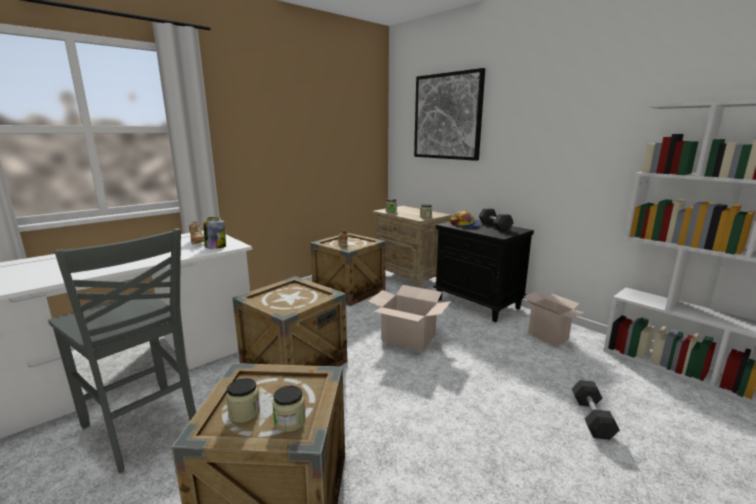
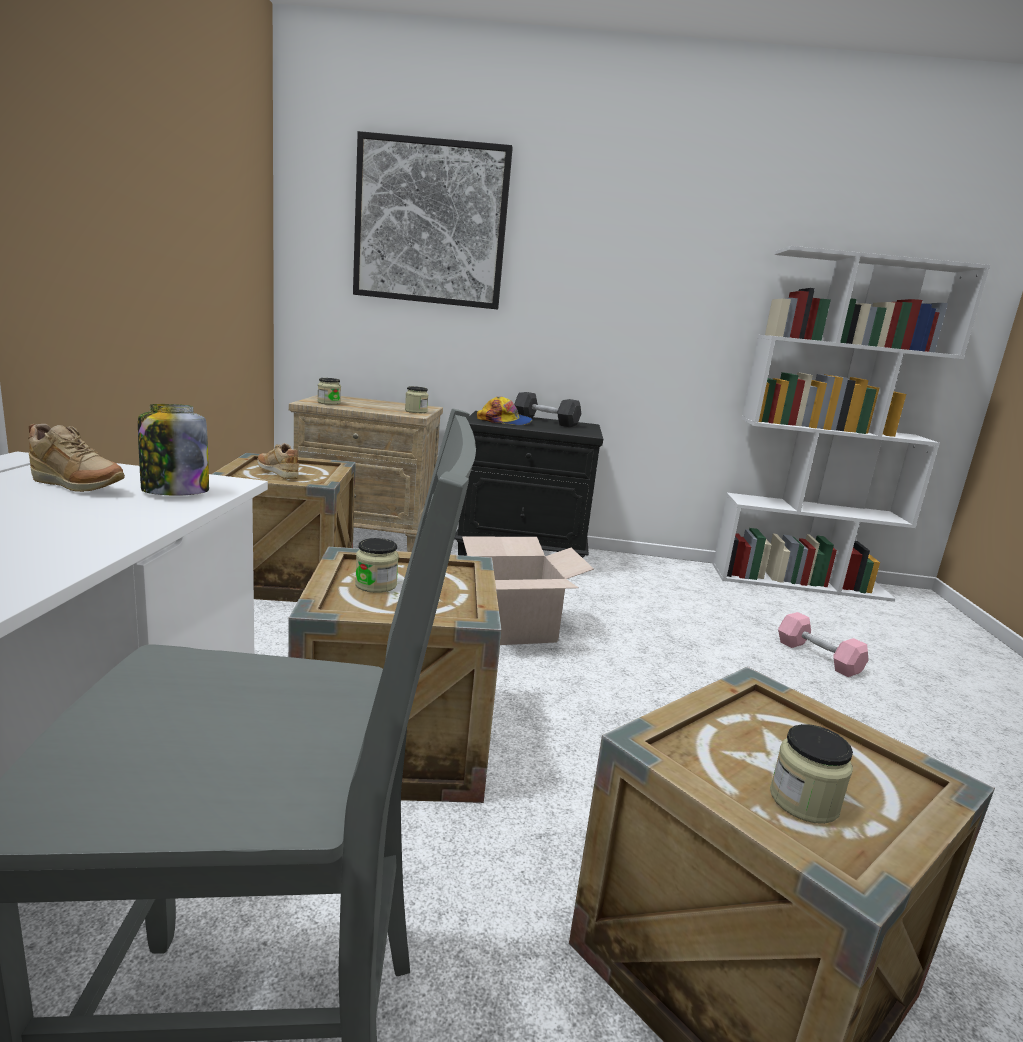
camera: 45 degrees left, 0 degrees up
jar [272,385,306,432] -> jar moved to [355,538,399,593]
cardboard box [524,292,585,346] -> none
grey dumbbell [572,380,620,440] -> pink dumbbell [778,612,869,677]

